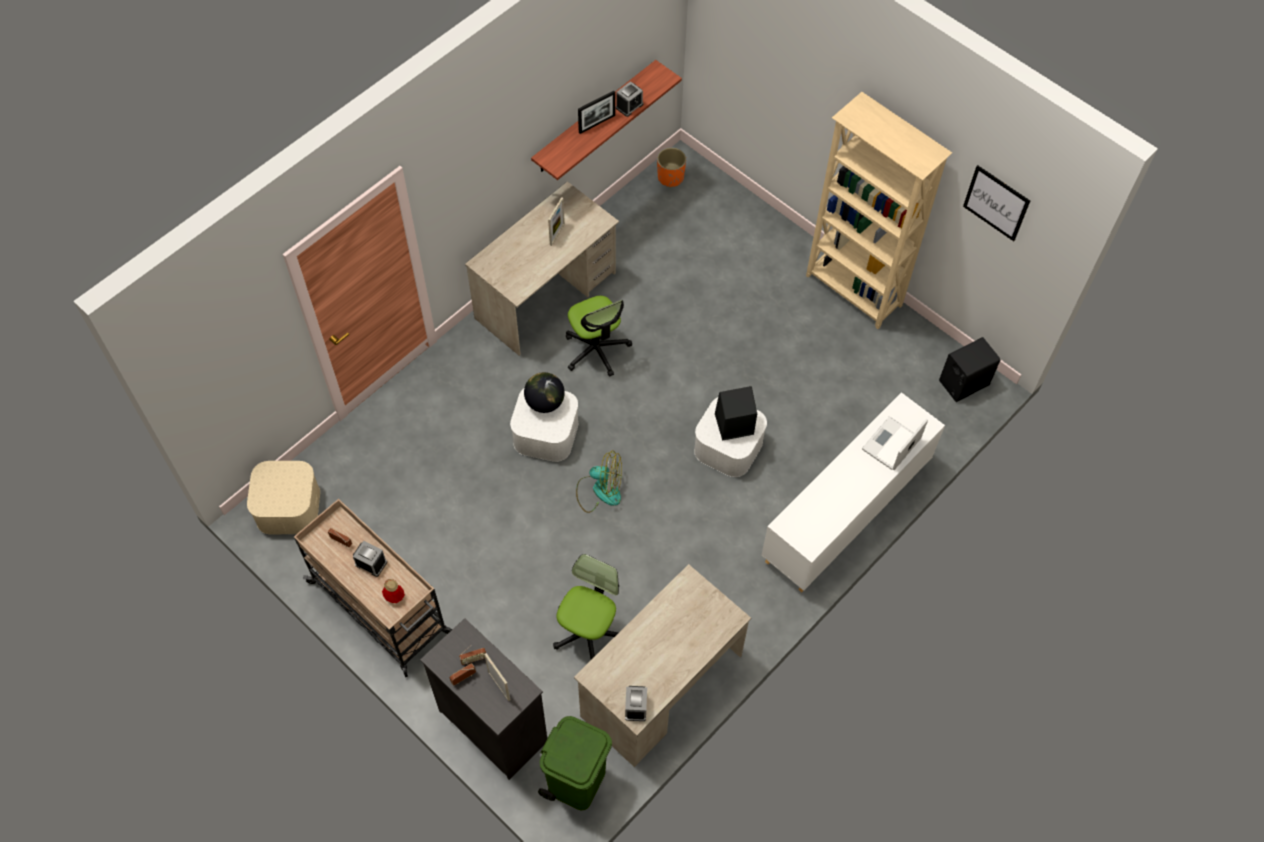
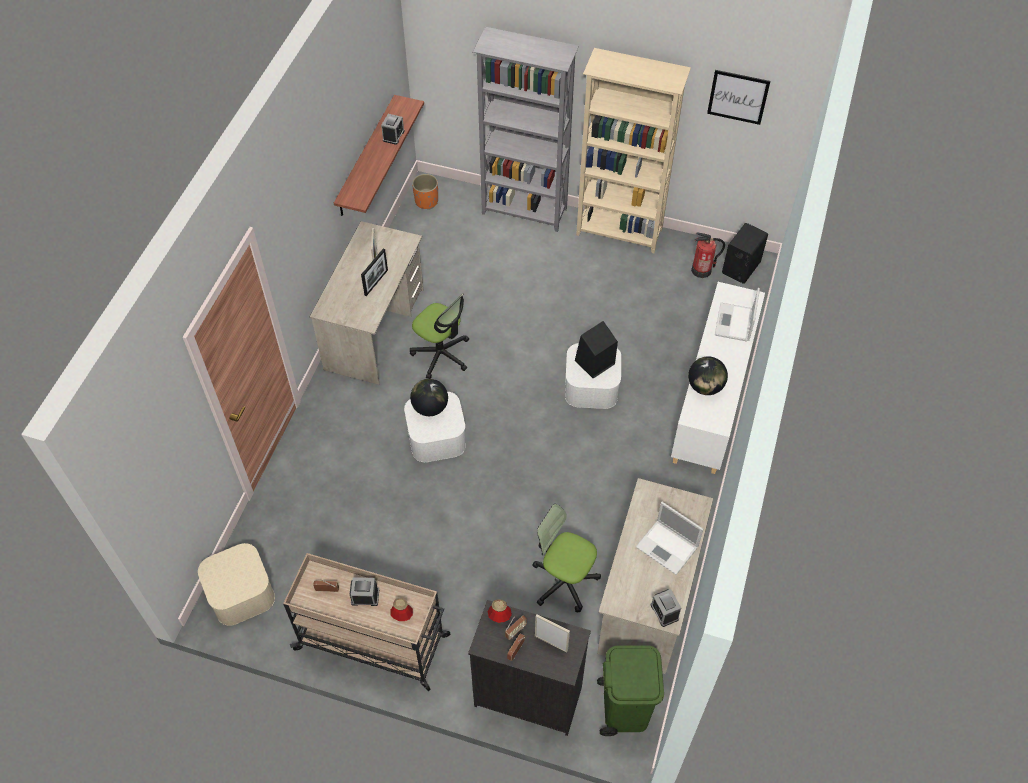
camera: 25 degrees left, 5 degrees down
office chair [553,554,619,660] -> office chair turned 60 degrees counterclockwise [532,504,601,612]
fan [576,451,622,513] -> none
picture frame [578,91,615,134] -> picture frame moved to [361,248,388,296]
none -> grey bookcase [473,27,579,232]
none -> bottle [488,599,512,623]
none -> laptop [636,502,703,575]
none -> globe [688,356,728,395]
none -> fire extinguisher [691,232,725,278]

